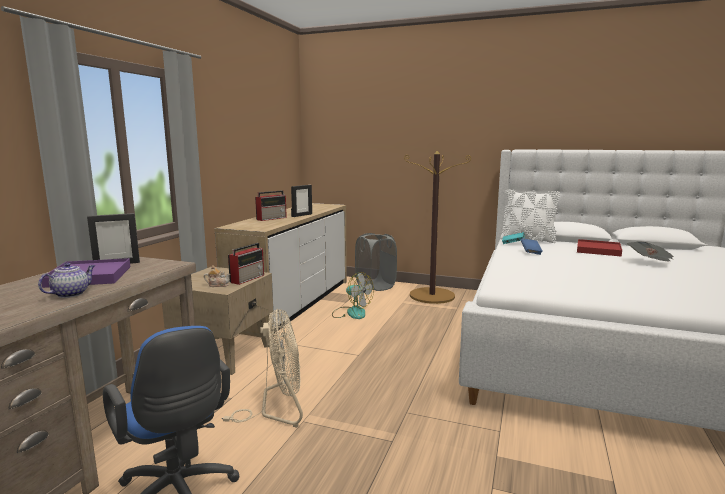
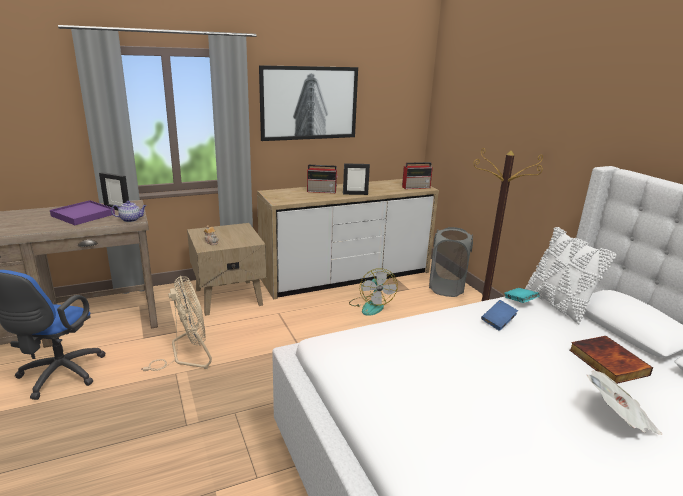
camera: 45 degrees right, 10 degrees up
teapot [38,263,95,298] -> teapot moved to [111,201,147,222]
beige fan [223,309,303,428] -> beige fan turned 60 degrees counterclockwise [141,276,212,371]
radio [228,243,264,285] -> radio moved to [402,162,433,189]
red tray [577,239,622,257] -> book [569,336,653,384]
none -> picture [259,65,358,141]

